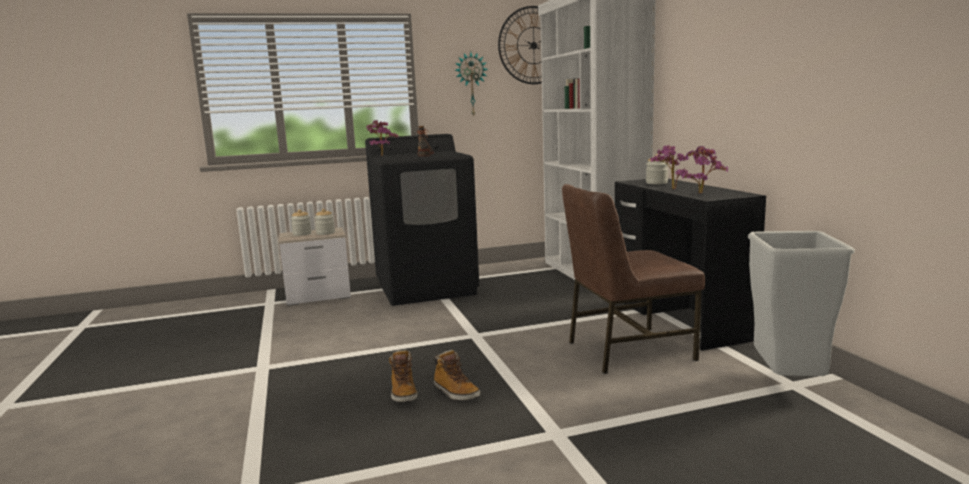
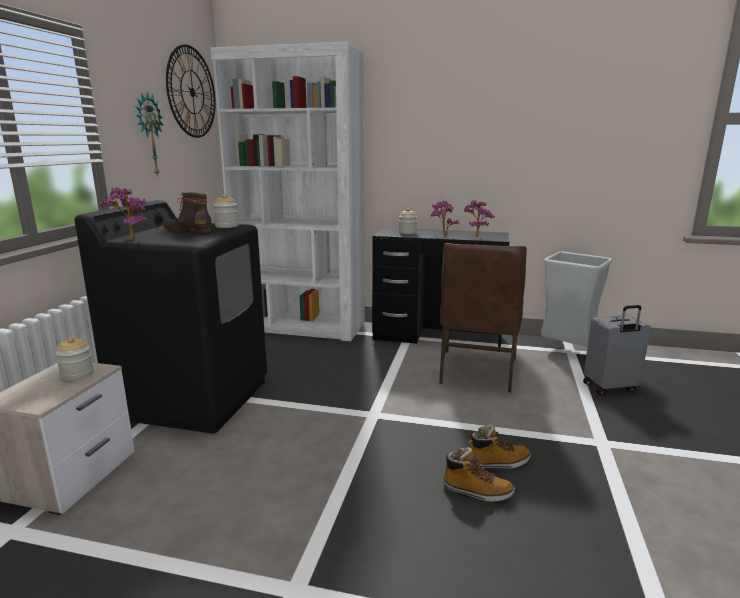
camera: 60 degrees left, 5 degrees up
jar [291,210,311,236] -> jar moved to [213,194,239,228]
none -> grey suitcase [583,305,651,395]

